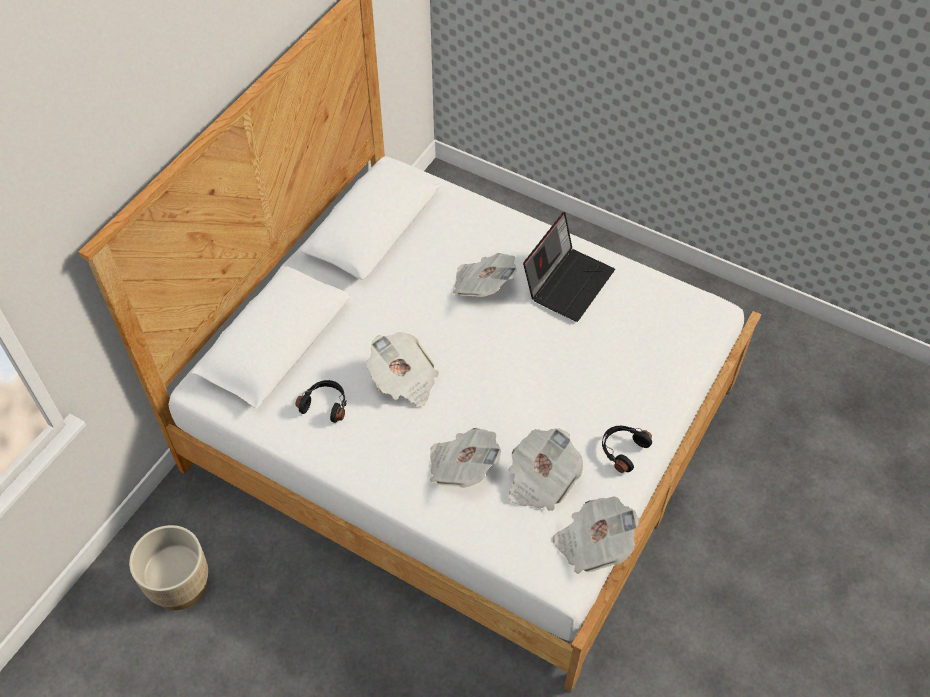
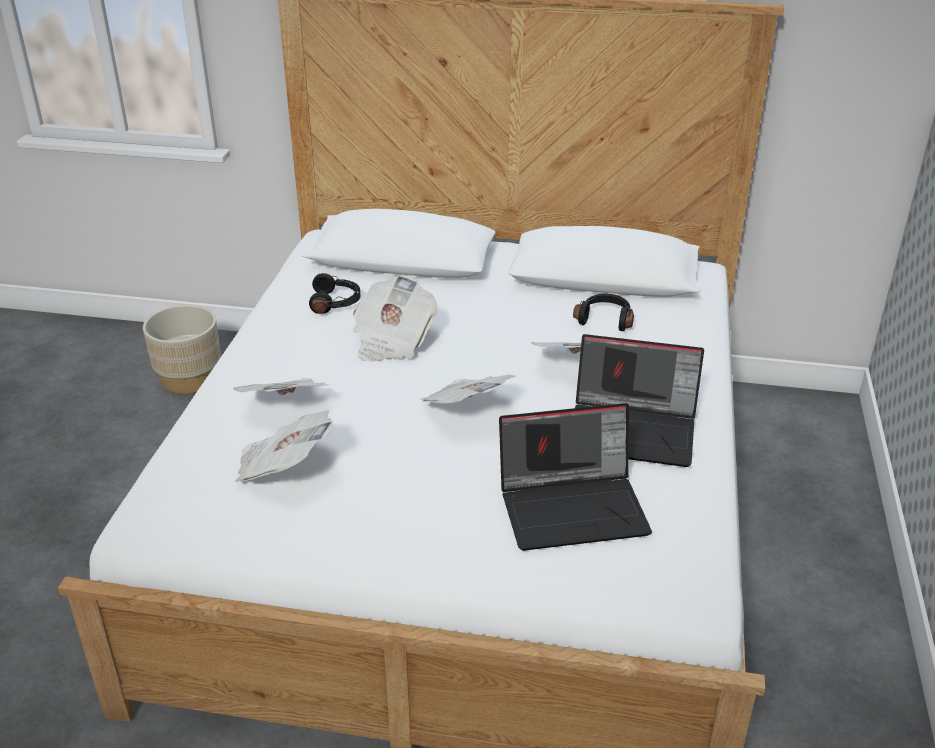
camera: 70 degrees right, 20 degrees down
newspaper [553,496,640,574] -> newspaper moved to [419,375,516,403]
black headphones [602,426,652,473] -> black headphones moved to [573,294,634,331]
none -> laptop [499,403,652,551]

